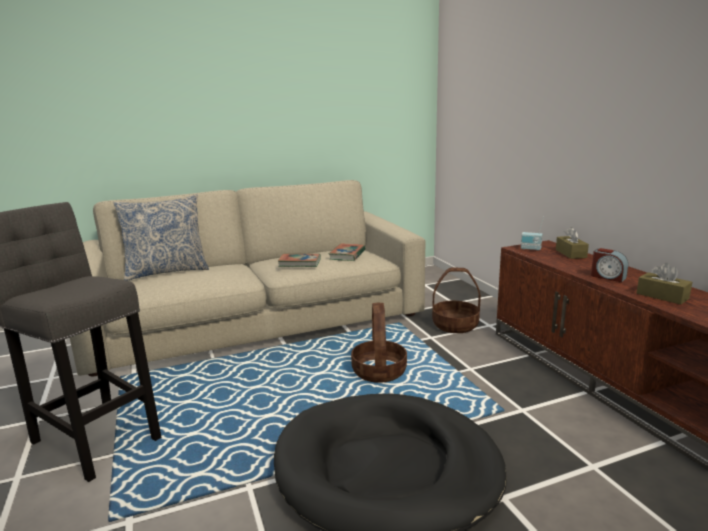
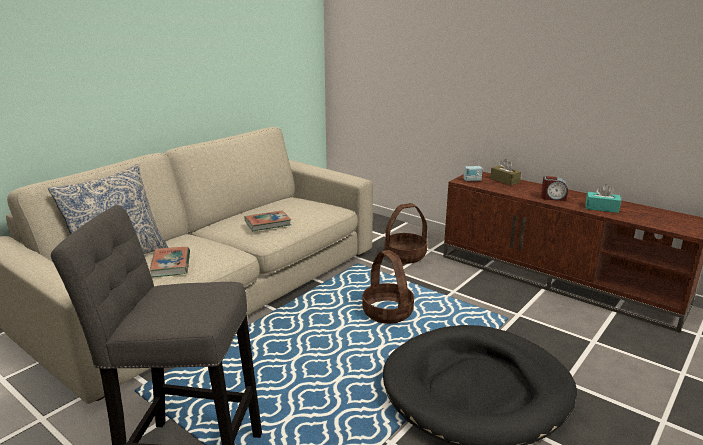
camera: 30 degrees left, 5 degrees up
book [329,243,366,261] -> book moved to [149,247,190,277]
brown tissue box [637,263,692,304] -> turquoise tissue box [585,184,621,213]

